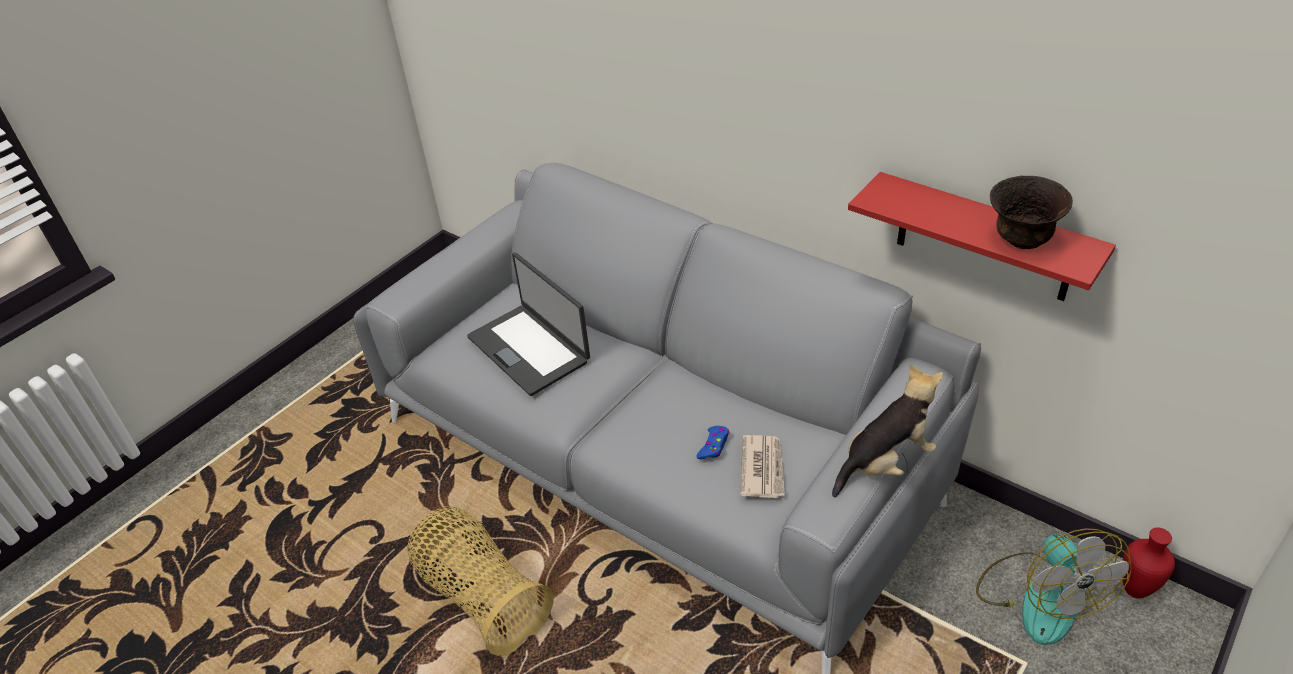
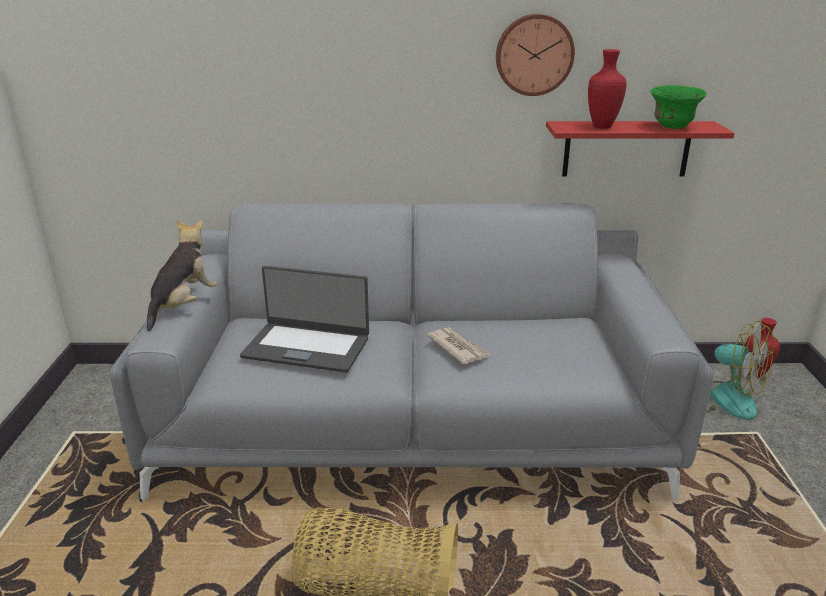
camera: 40 degrees left, 15 degrees down
blue game controller [696,426,729,459] -> none
newspaper [740,435,785,498] -> newspaper moved to [427,327,489,365]
plush toy [832,364,943,498] -> plush toy moved to [147,220,217,331]
brown bowl [990,176,1073,249] -> green bowl [650,85,707,129]
none -> wall clock [496,14,575,96]
none -> red vase [588,49,627,129]

